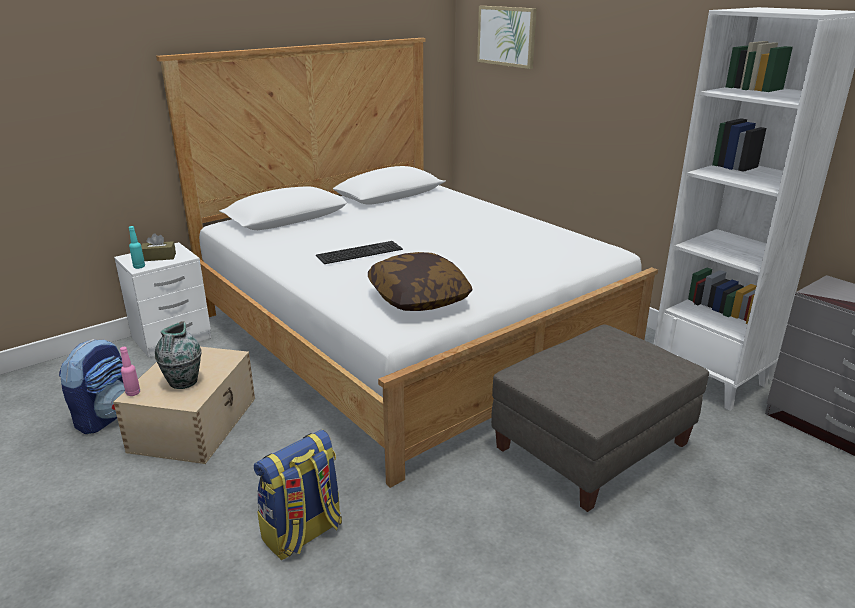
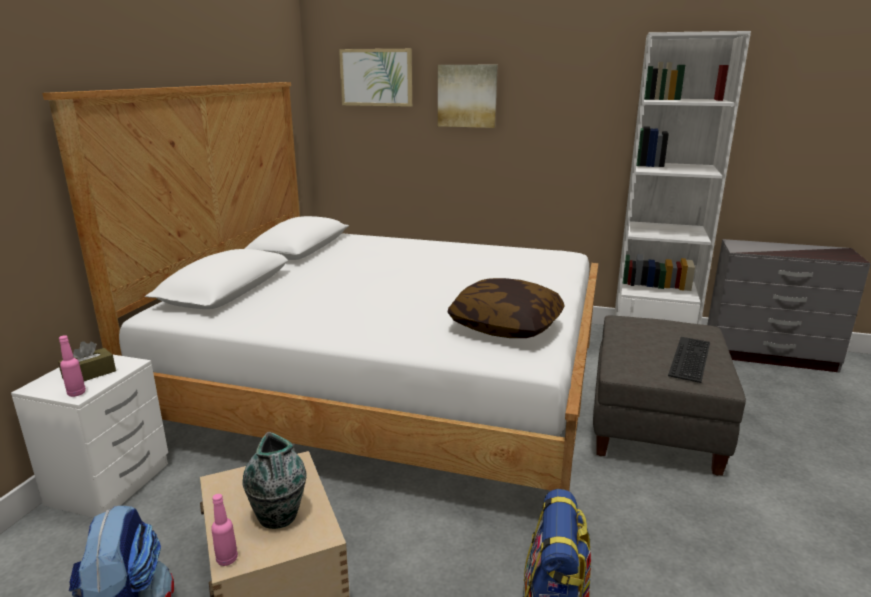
camera: 35 degrees left, 5 degrees down
turquoise bottle [129,226,145,269] -> pink bottle [59,335,86,397]
keyboard [316,241,403,264] -> keyboard moved to [668,337,710,383]
none -> picture [438,65,497,128]

